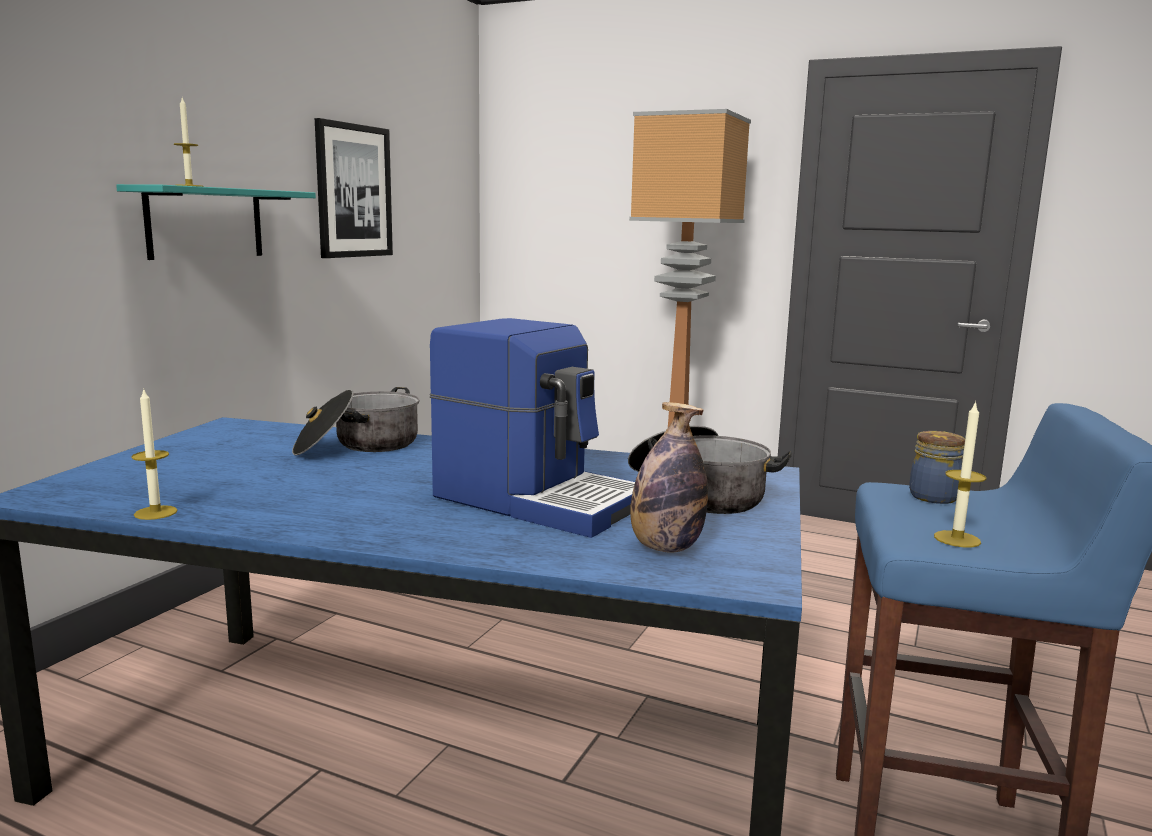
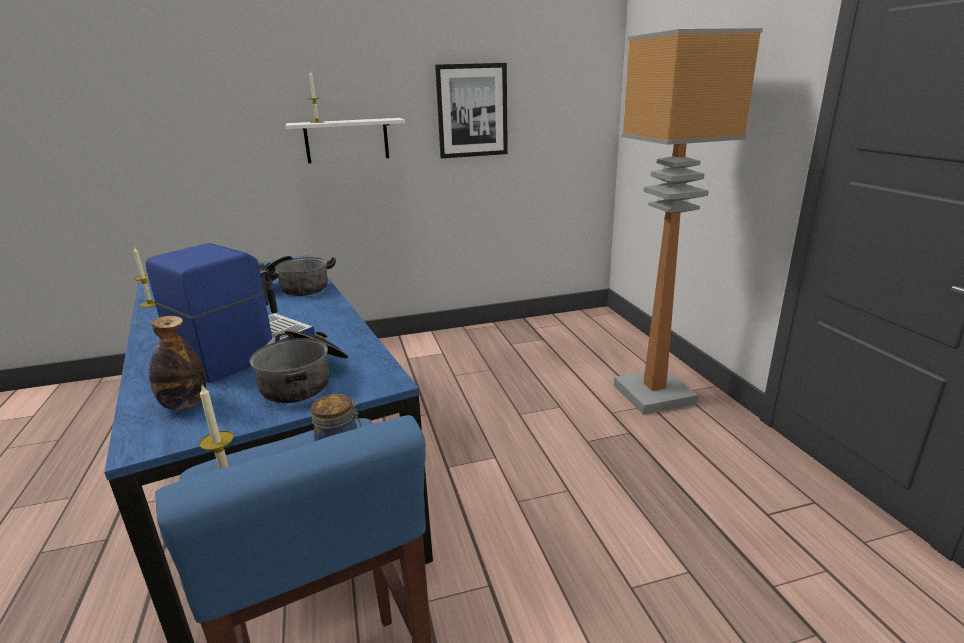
camera: 50 degrees right, 10 degrees up
turquoise shelf [116,184,316,260] -> white shelf [285,118,405,163]
coffee machine [430,318,635,538] -> coffee machine turned 135 degrees counterclockwise [146,243,315,383]

